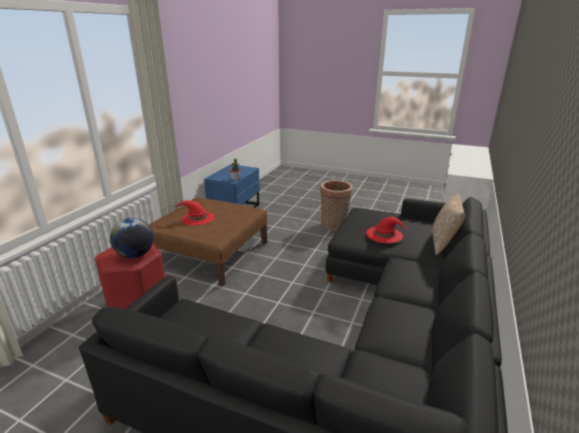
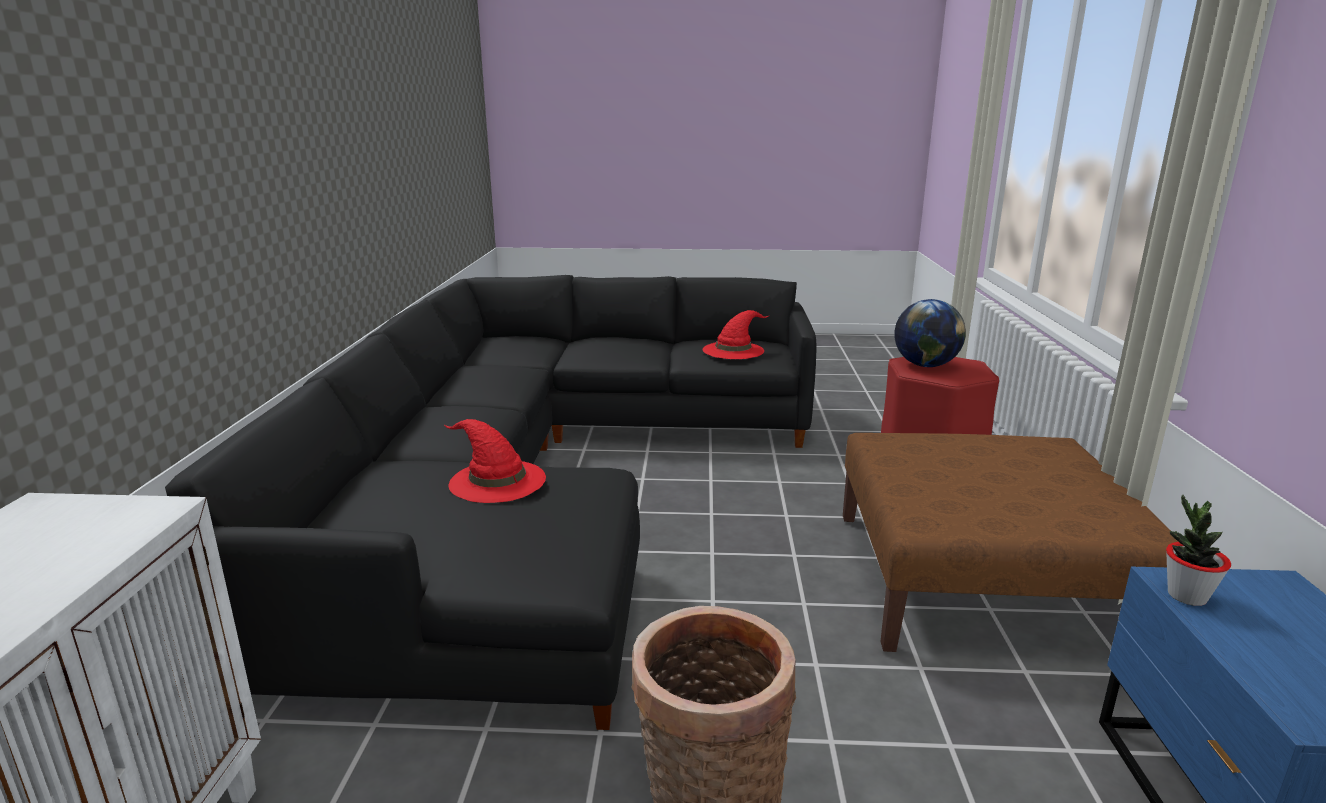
camera: 160 degrees right, 5 degrees down
red hat [172,200,214,225] -> red hat moved to [703,310,768,359]
pillow [432,193,465,255] -> none

